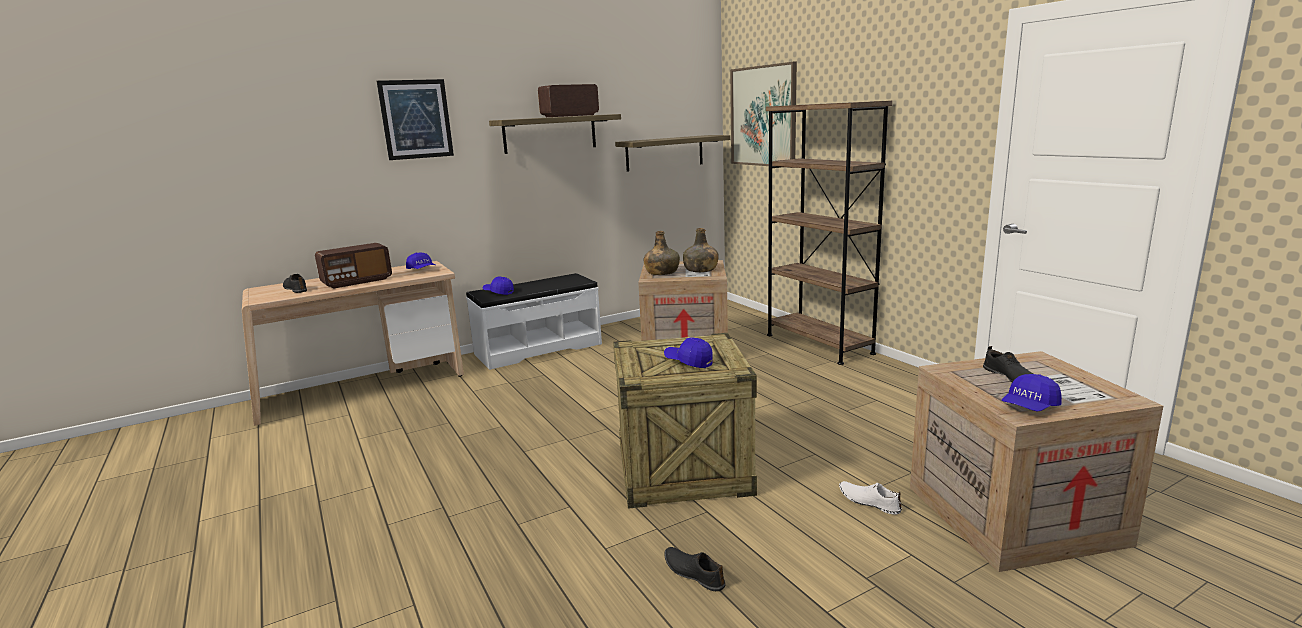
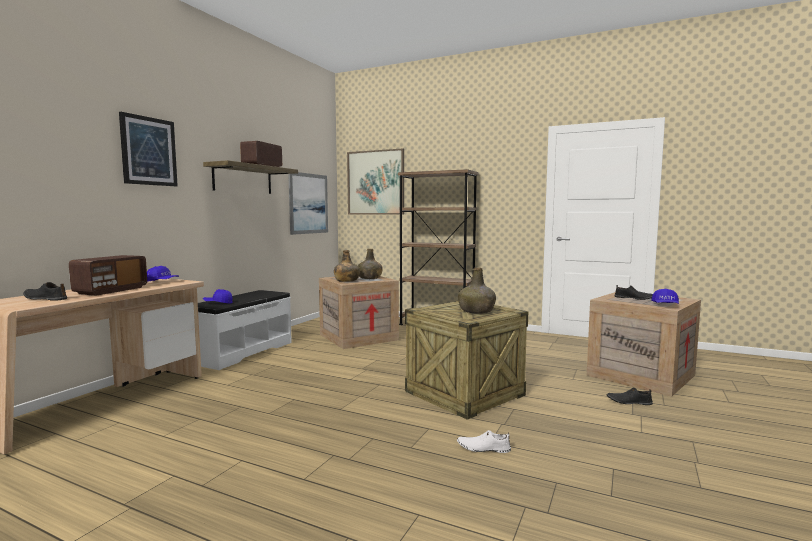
camera: 35 degrees left, 10 degrees down
shelf [615,135,730,172] -> picture [288,172,328,235]
blue cap [664,337,713,368] -> green bottle [458,267,496,314]
black shoe [664,547,725,591] -> black shoe moved to [607,388,653,405]
white shoe [839,481,902,515] -> white shoe moved to [457,430,511,453]

